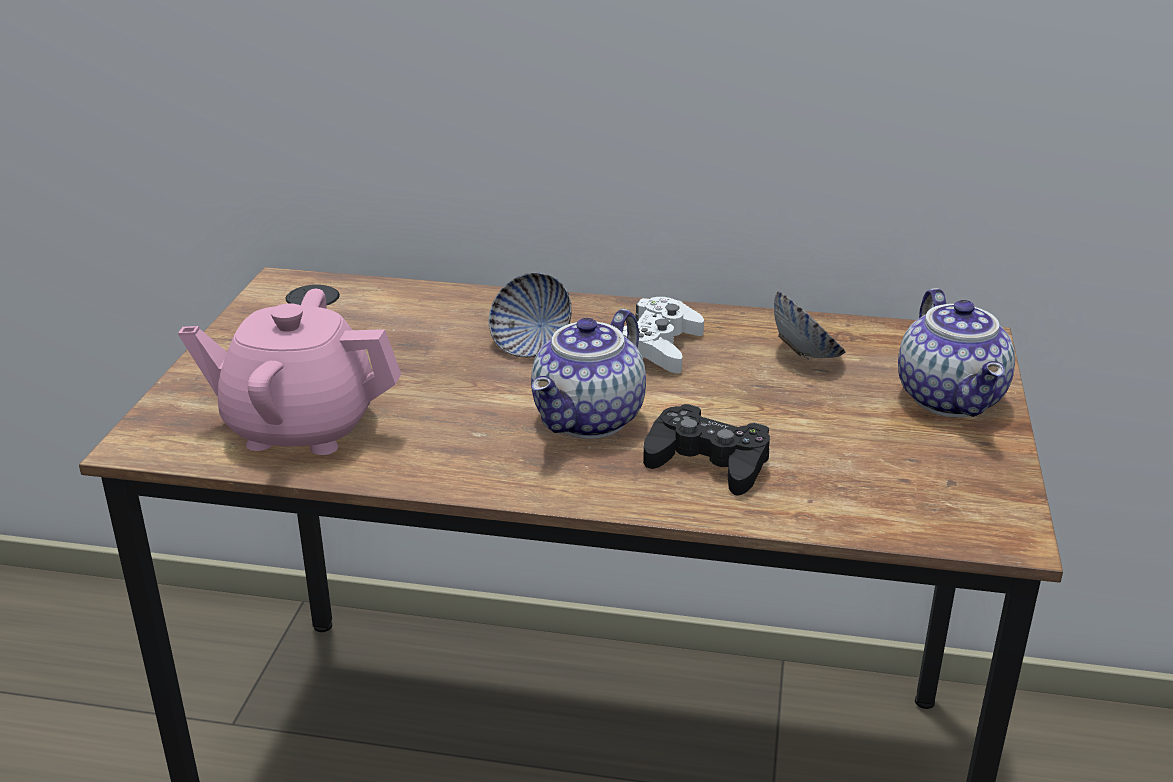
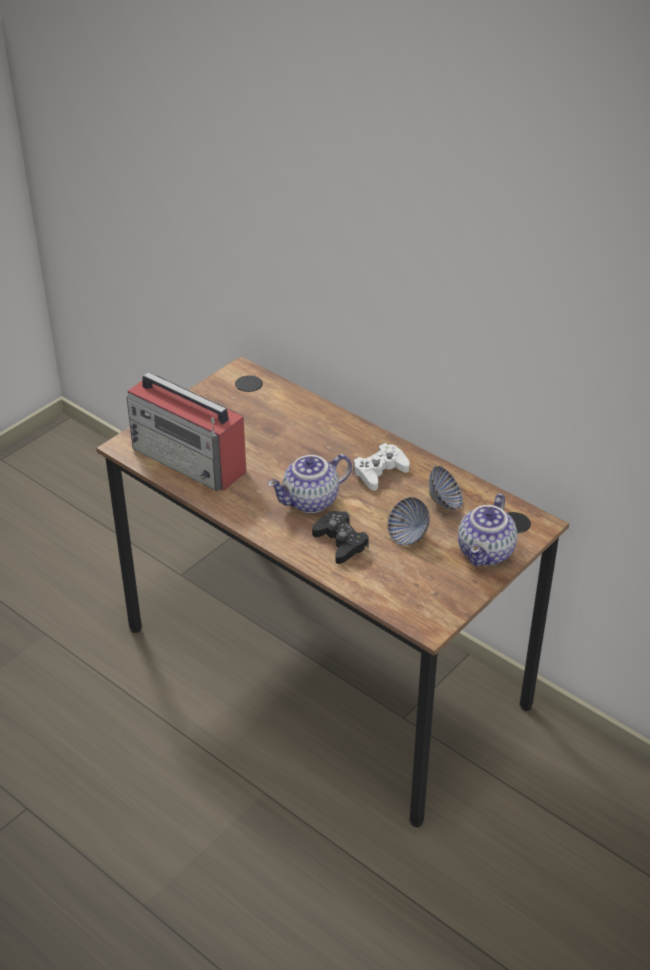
camera: 30 degrees right, 10 degrees up
pink teapot [178,289,401,455] -> radio [126,372,246,491]
bowl [488,273,572,358] -> bowl moved to [387,497,430,545]

